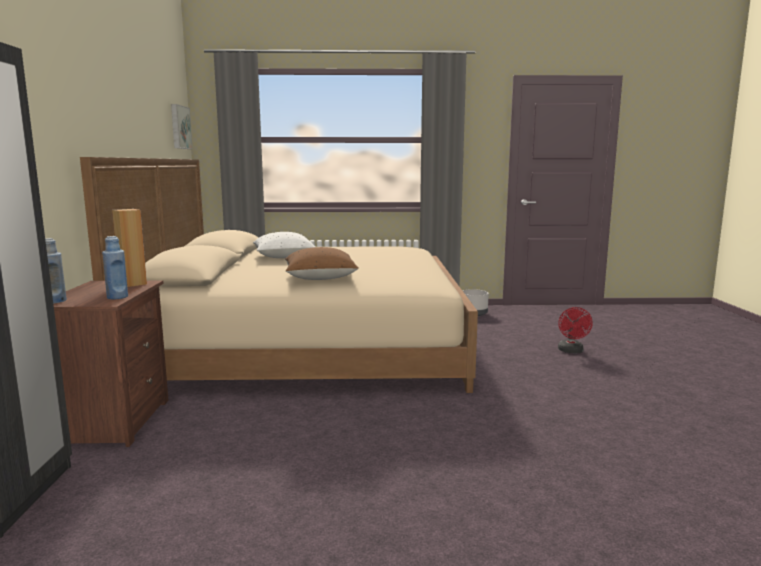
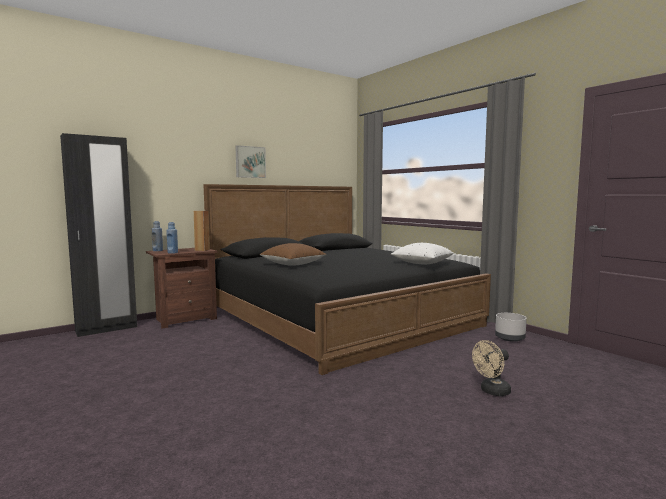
camera: 55 degrees right, 5 degrees down
beige bed [80,157,478,393] -> black bed [204,184,491,375]
picture [171,104,193,149] -> picture moved to [236,145,266,178]
white pillow [253,232,315,258] -> white pillow moved to [391,243,454,264]
red fan [558,307,593,353] -> beige fan [472,340,511,396]

